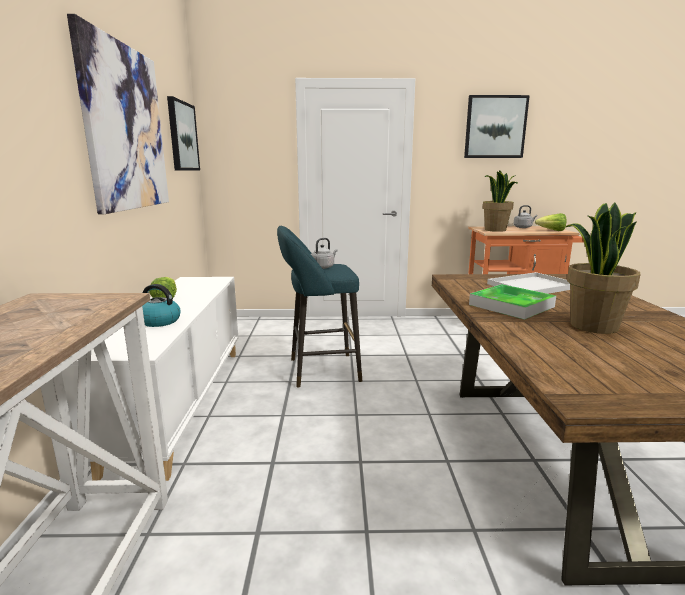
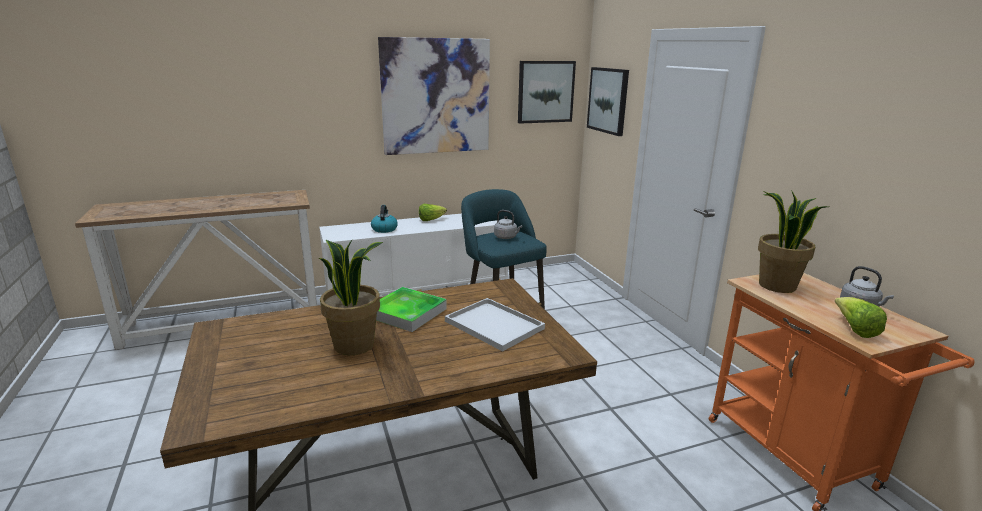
camera: 70 degrees right, 5 degrees up
picture [464,95,530,158] -> picture moved to [587,67,629,136]

